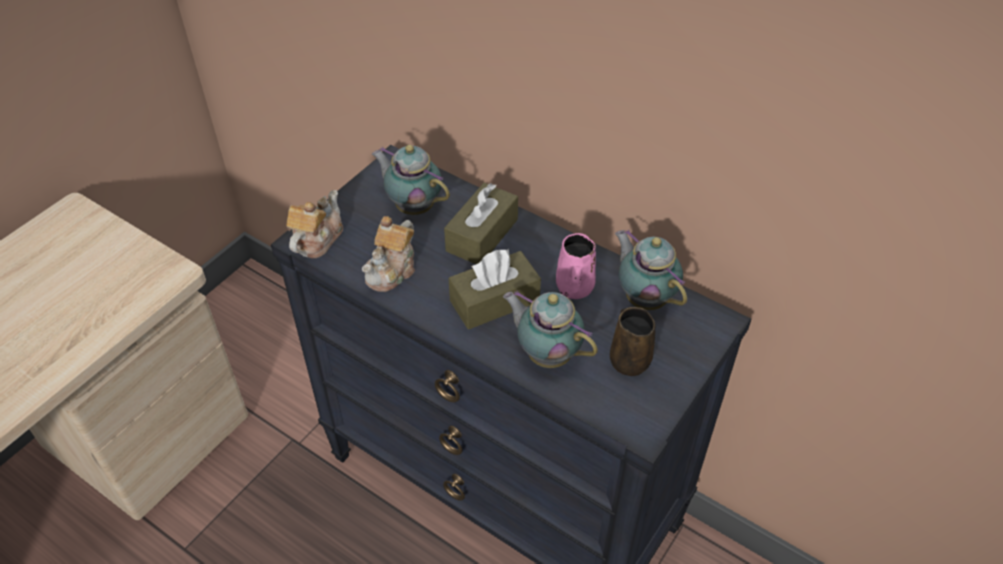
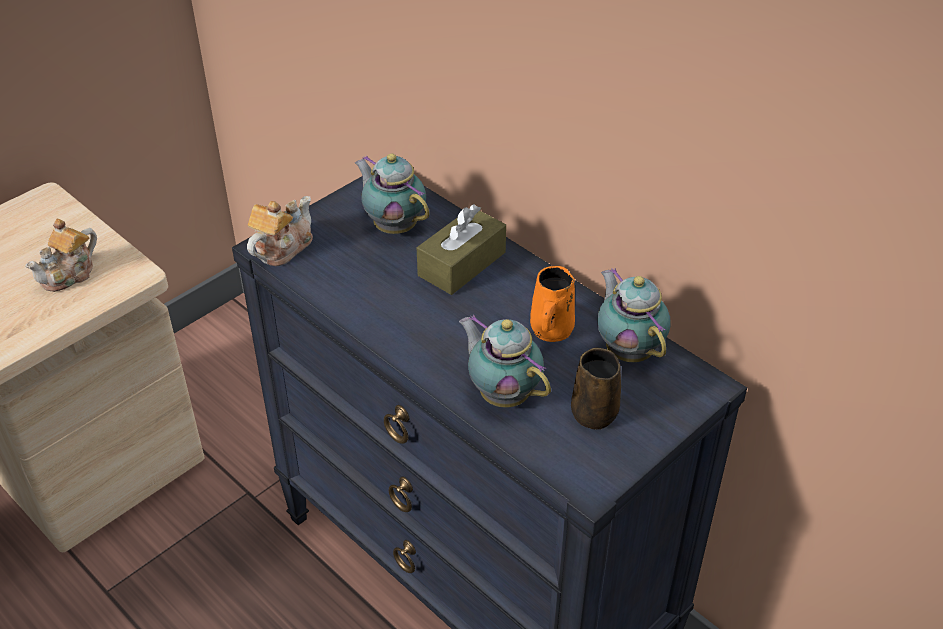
camera: 10 degrees right, 5 degrees down
teapot [362,216,415,292] -> teapot moved to [25,219,97,292]
brown tissue box [448,249,541,329] -> none
pink mug [556,233,596,299] -> orange mug [530,266,575,342]

